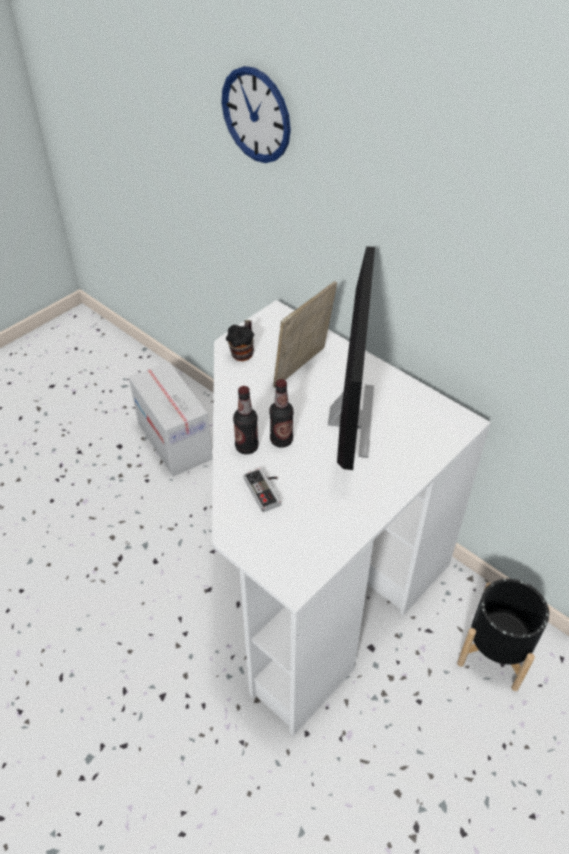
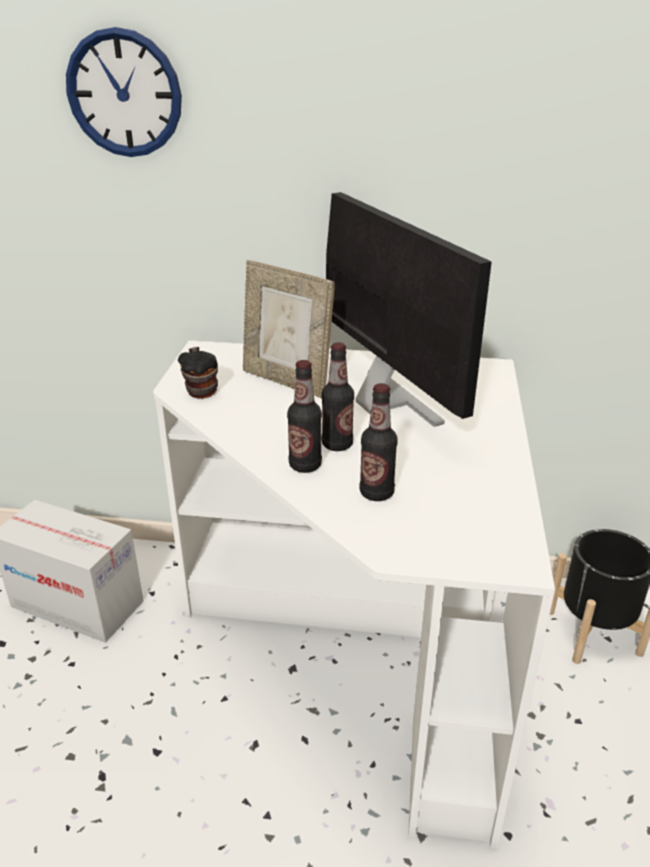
camera: 35 degrees left, 15 degrees down
game controller [243,468,282,512] -> bottle [360,383,398,501]
picture frame [273,281,337,388] -> picture frame turned 60 degrees counterclockwise [243,260,335,398]

